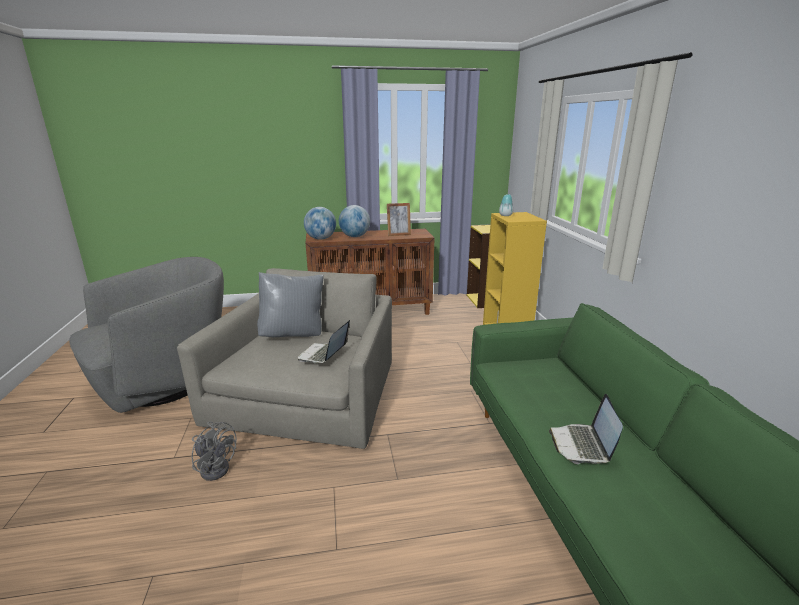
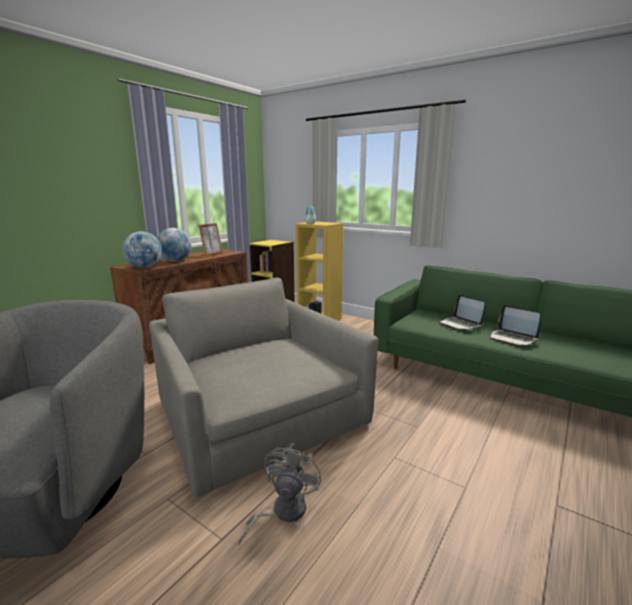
camera: 45 degrees left, 5 degrees down
grey fan [192,422,237,481] -> grey fan turned 60 degrees counterclockwise [238,443,321,545]
grey pillow [257,272,324,337] -> none
laptop [298,320,350,363] -> laptop moved to [439,294,485,330]

